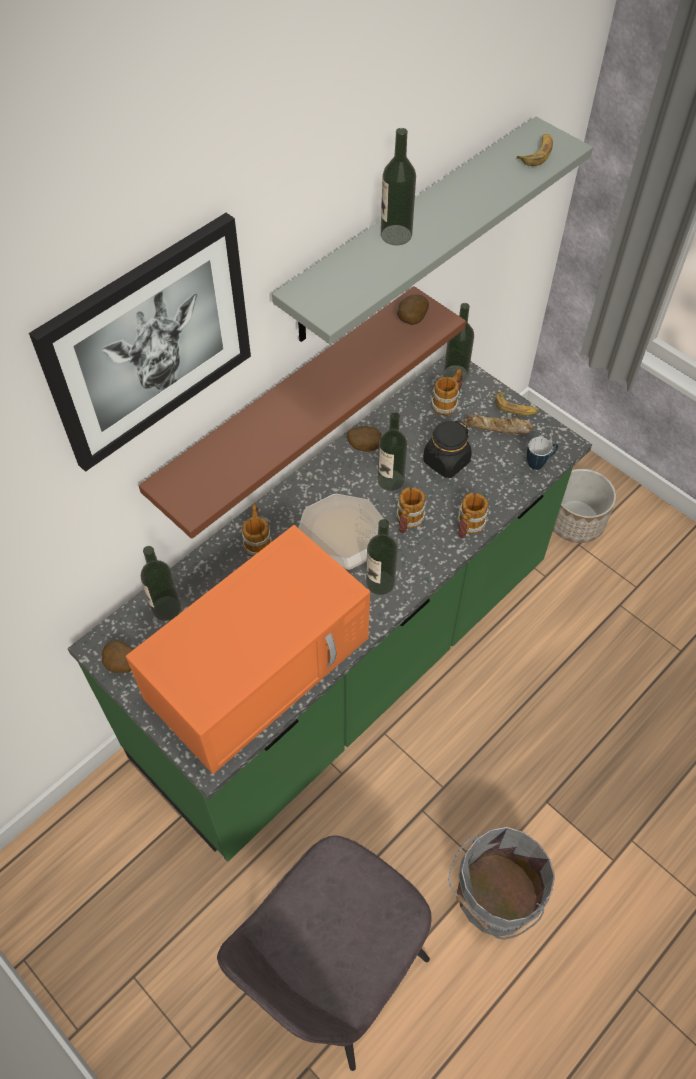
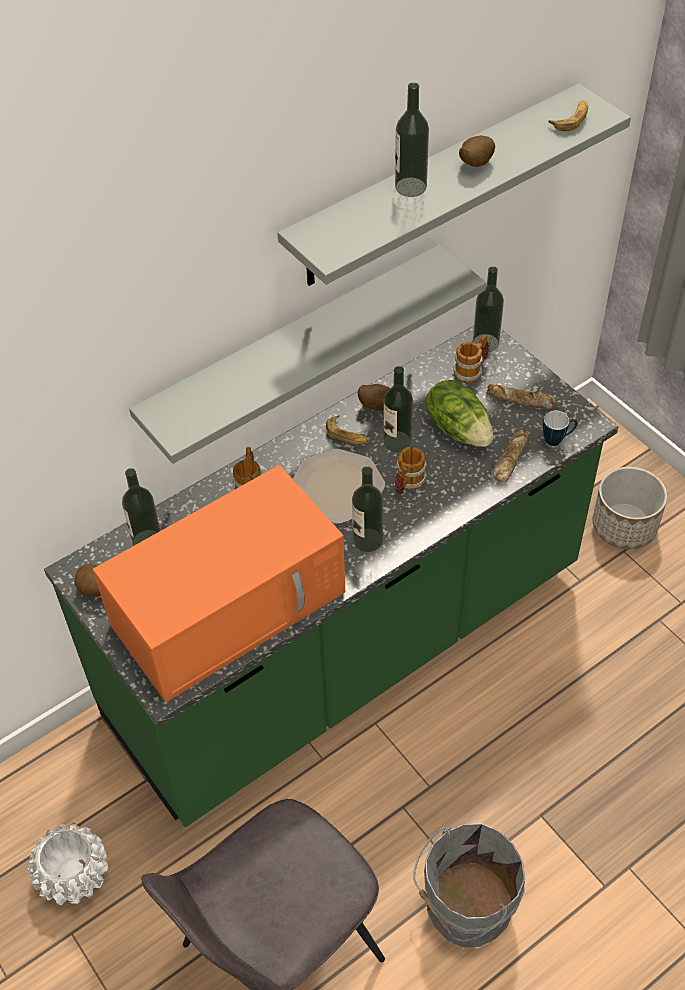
camera: 10 degrees right, 5 degrees down
picture [29,213,251,472] -> none
brown shelf [138,286,466,539] -> grey shelf [129,244,486,464]
potato [397,294,429,325] -> potato moved to [459,135,495,167]
black jar [423,420,472,478] -> lettuce [426,380,493,447]
mug [457,493,489,538] -> none
banana [495,391,539,415] -> banana moved to [326,415,370,444]
none -> white planter [28,822,108,905]
none -> bread [493,429,531,482]

